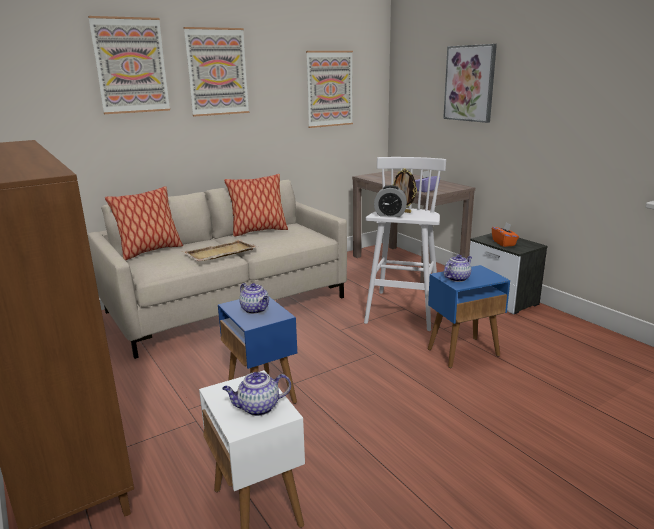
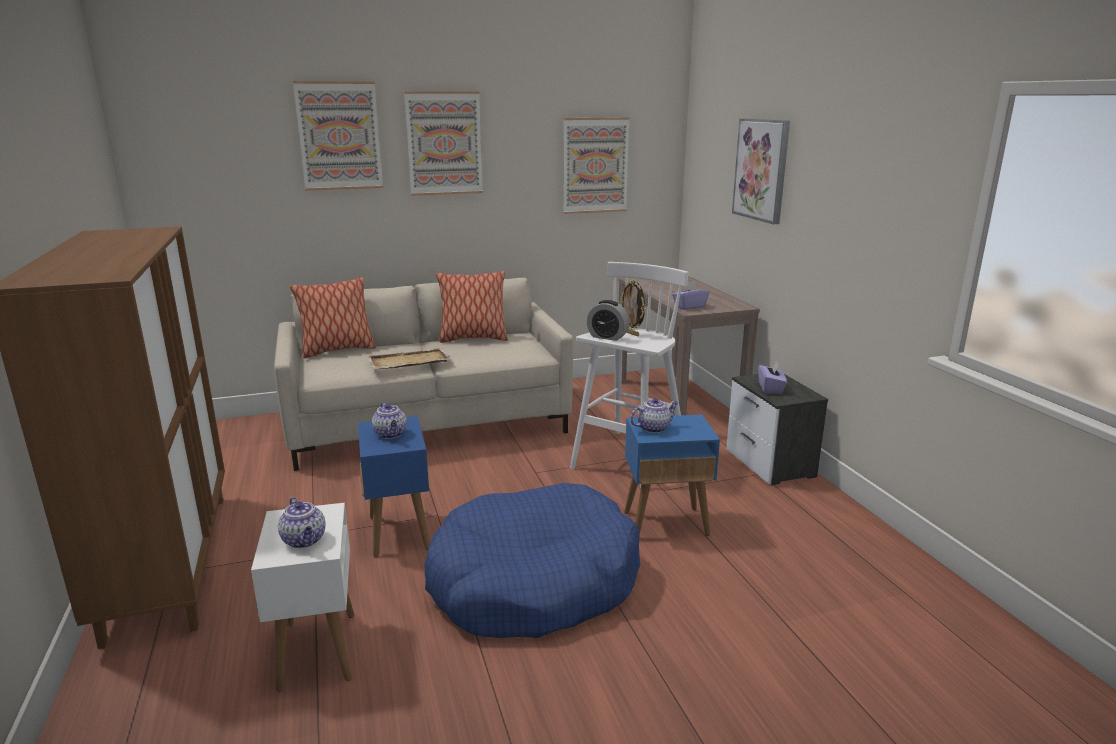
camera: 15 degrees right, 0 degrees up
teapot [222,372,291,416] -> teapot turned 120 degrees counterclockwise [278,497,326,548]
orange tissue box [492,222,519,247] -> purple tissue box [758,361,787,394]
none -> blue dog bed [424,483,640,638]

